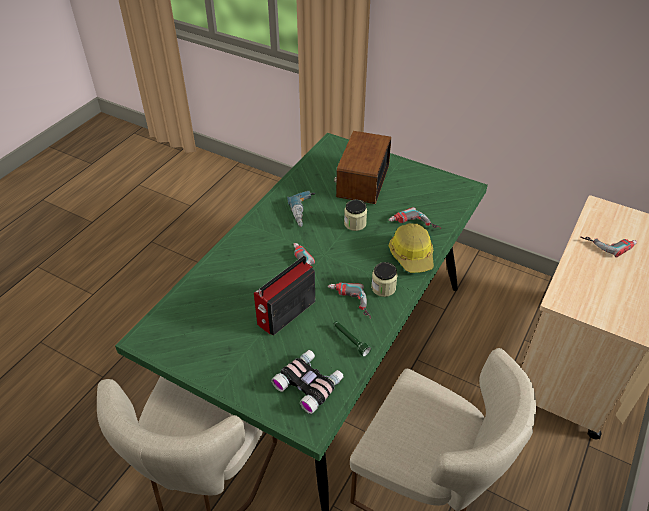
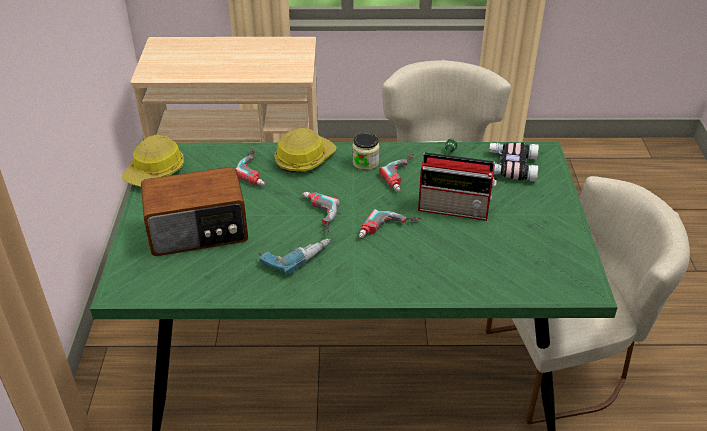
camera: 120 degrees left, 5 degrees down
jar [344,199,367,231] -> none
power drill [580,236,637,257] -> power drill moved to [302,192,340,234]
none -> hard hat [122,134,184,187]

